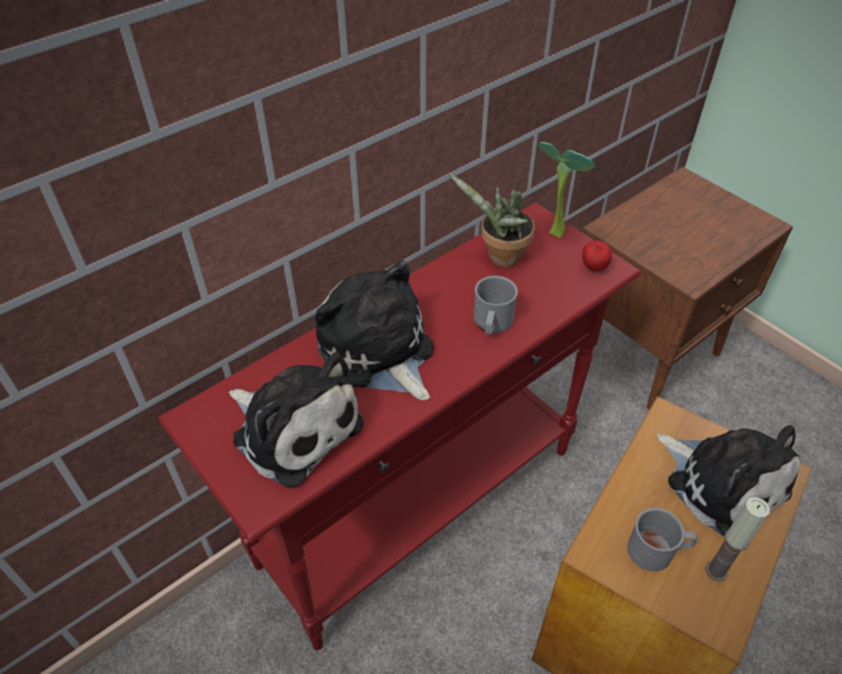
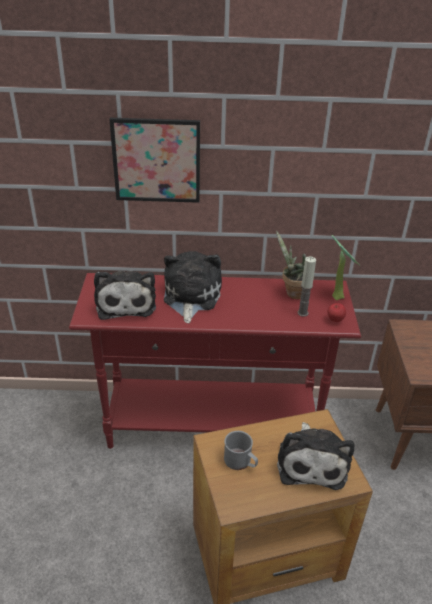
camera: 40 degrees right, 10 degrees down
grey mug [474,276,518,335] -> none
candle [705,497,770,581] -> candle moved to [297,256,316,317]
none -> picture [109,118,200,203]

